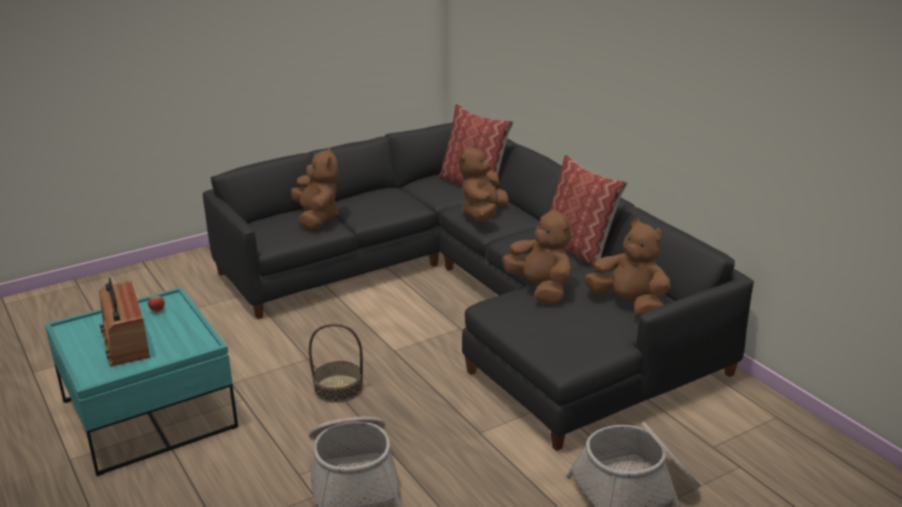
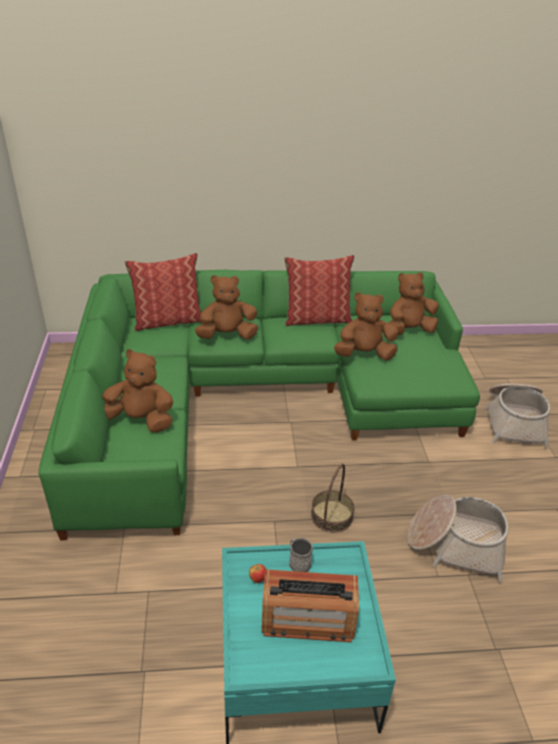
camera: 65 degrees left, 10 degrees up
black sofa [203,122,754,451] -> green sofa [38,270,480,540]
brown plush toy [459,144,509,221] -> brown plush toy turned 120 degrees clockwise [195,275,258,339]
none -> grey mug [289,538,313,572]

